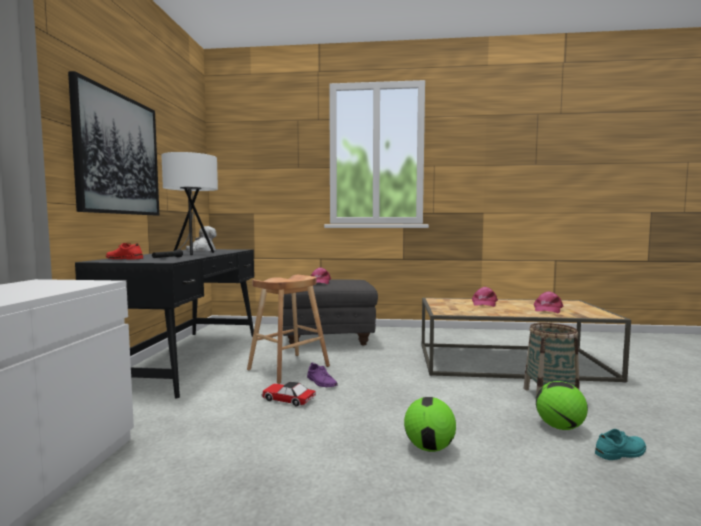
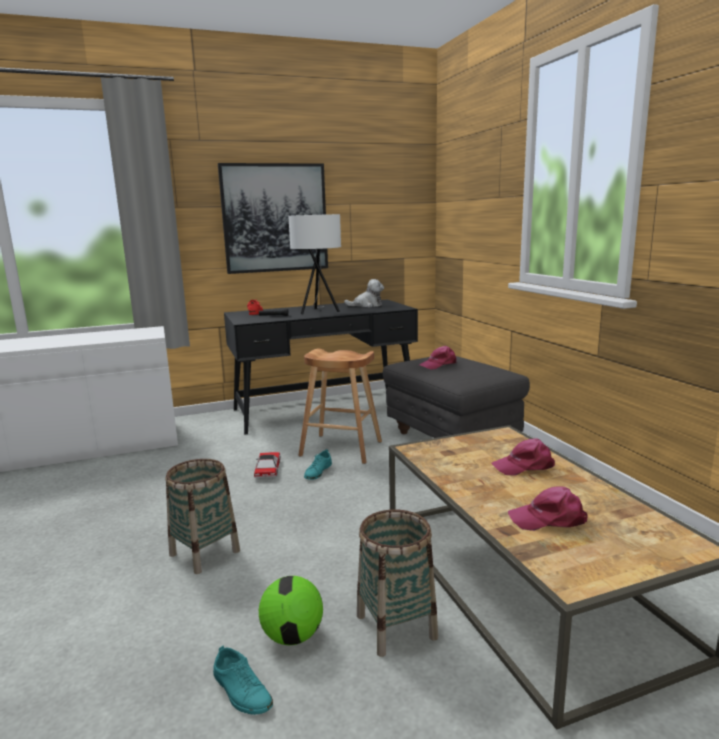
camera: 65 degrees right, 10 degrees up
purple shoe [307,363,338,387] -> turquoise shoe [304,449,332,480]
football [404,397,456,452] -> basket [166,459,240,574]

